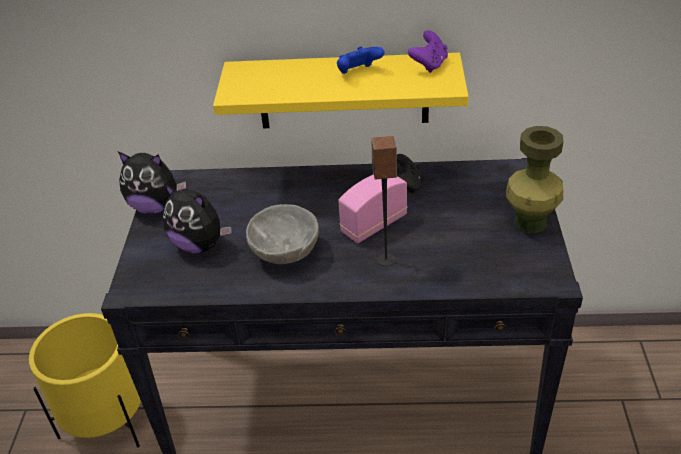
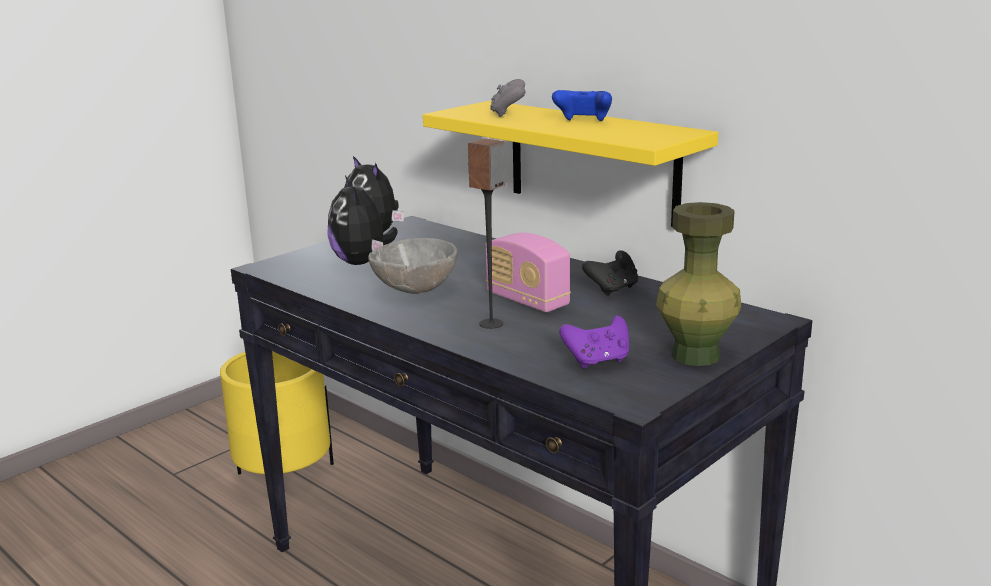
camera: 40 degrees right, 20 degrees down
radio [338,174,408,243] -> radio turned 135 degrees counterclockwise [486,233,571,312]
purple game controller [408,30,448,73] -> purple game controller moved to [559,316,629,369]
none -> grey game controller [490,79,526,117]

